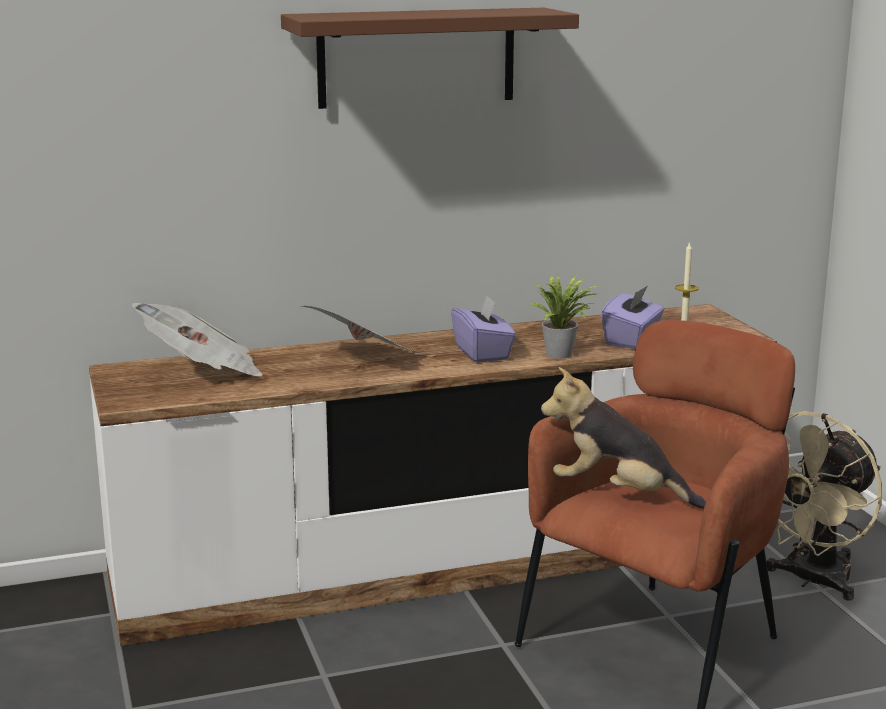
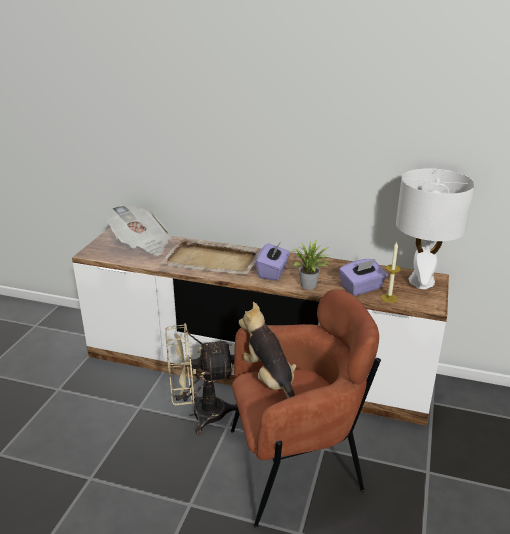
camera: 35 degrees right, 10 degrees up
brown shelf [281,8,579,109] -> none
newspaper [302,305,420,353] -> beige tray [159,238,261,275]
beige fan [767,411,882,601] -> beige fan moved to [165,323,237,435]
none -> white table lamp [396,169,475,289]

